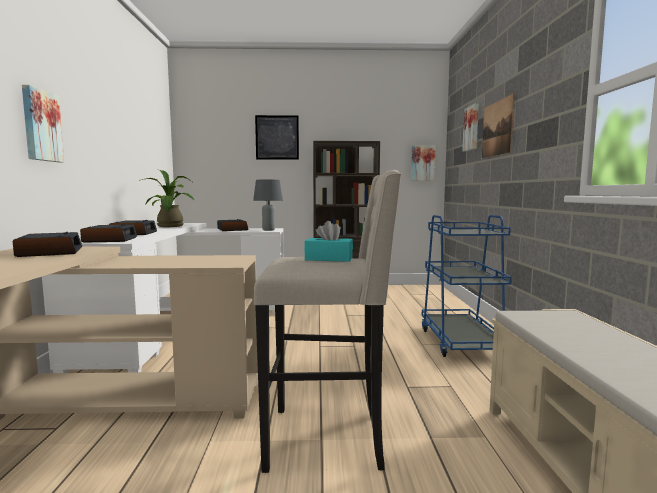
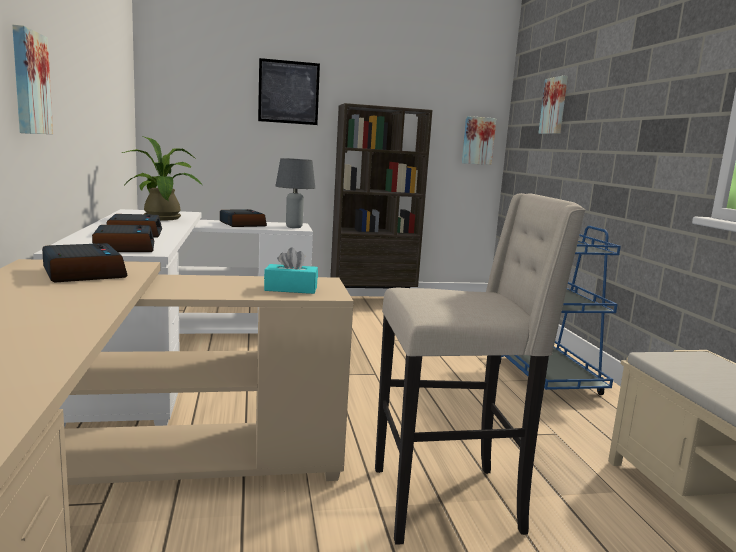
camera: 10 degrees left, 5 degrees up
turquoise tissue box [304,221,353,262] -> turquoise tissue box moved to [264,247,318,294]
picture [482,93,515,158] -> none

